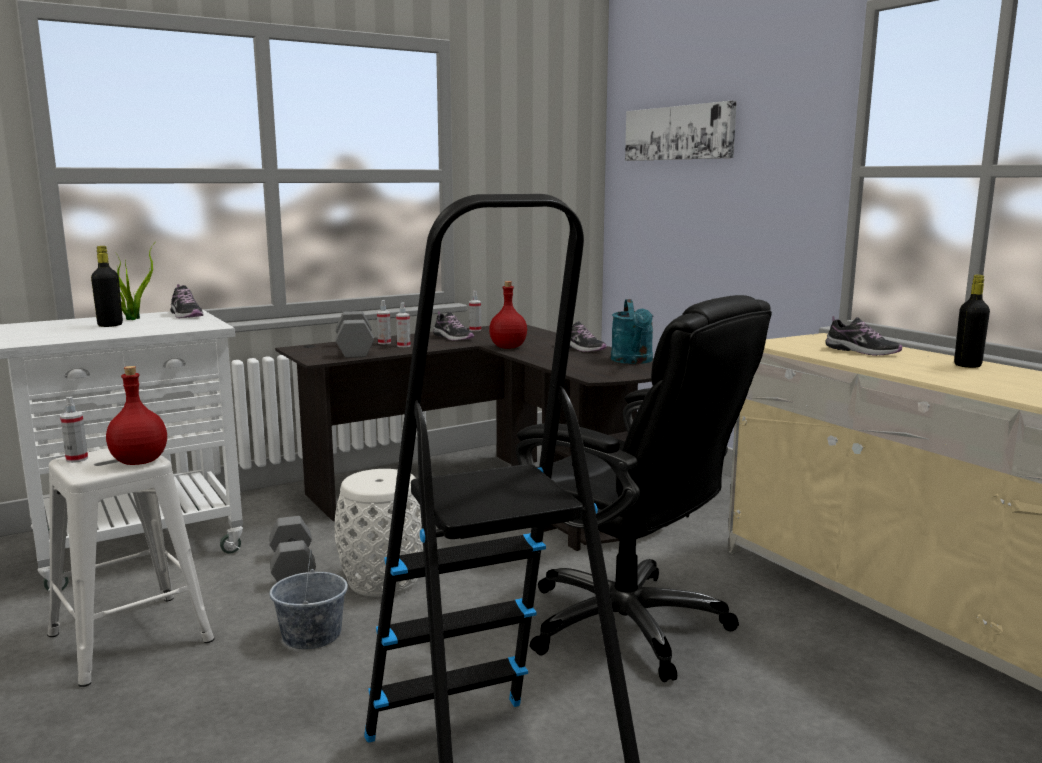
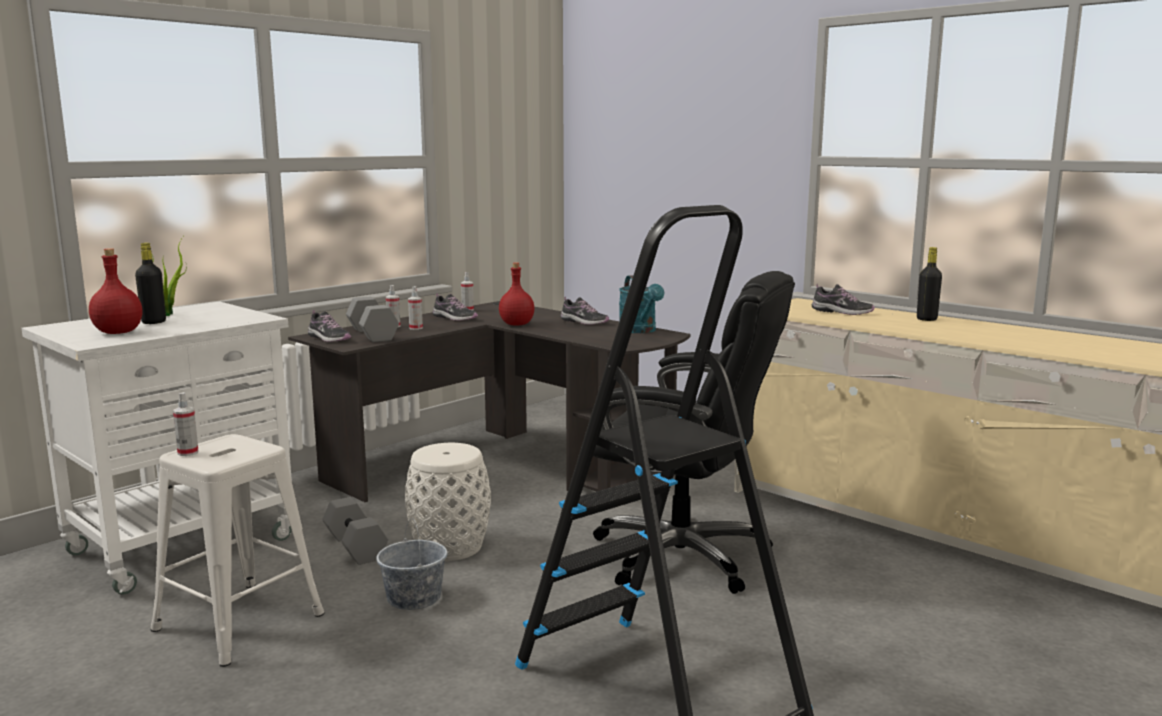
camera: 15 degrees left, 0 degrees up
red bottle [106,366,167,465] -> red bottle moved to [89,248,142,334]
shoe [170,284,203,318] -> shoe moved to [308,310,351,342]
picture [625,101,737,161] -> none

